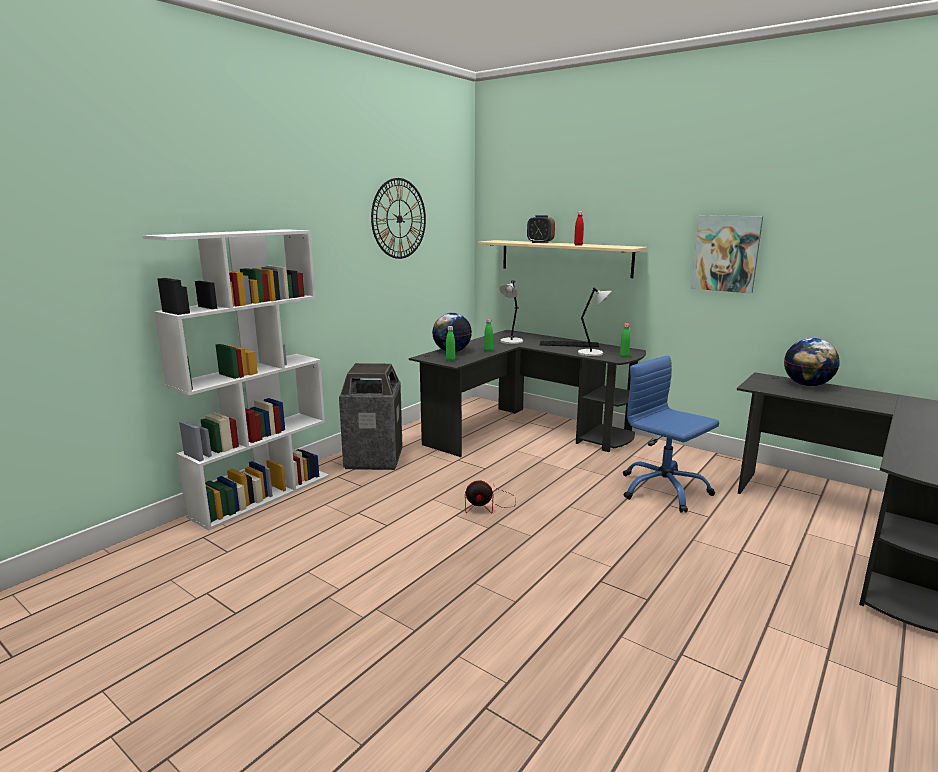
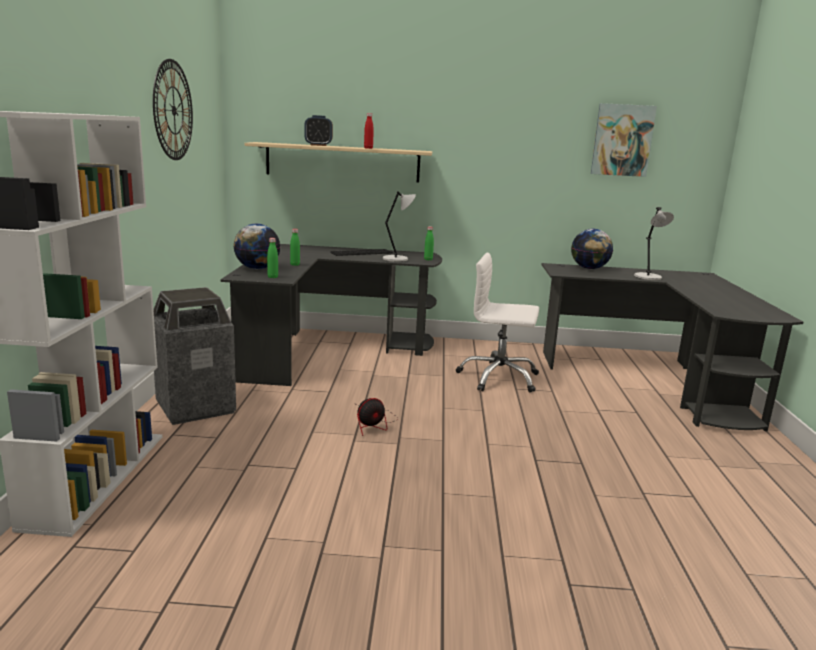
camera: 35 degrees left, 0 degrees up
grey table lamp [499,280,523,344] -> grey table lamp moved to [634,207,674,280]
blue office chair [623,355,719,513] -> white office chair [456,253,539,393]
picture [691,215,763,294] -> picture moved to [591,103,657,177]

